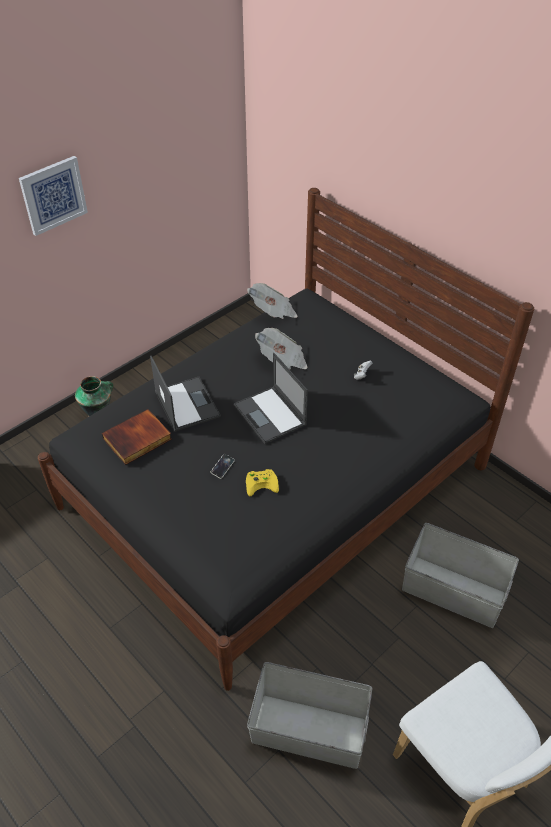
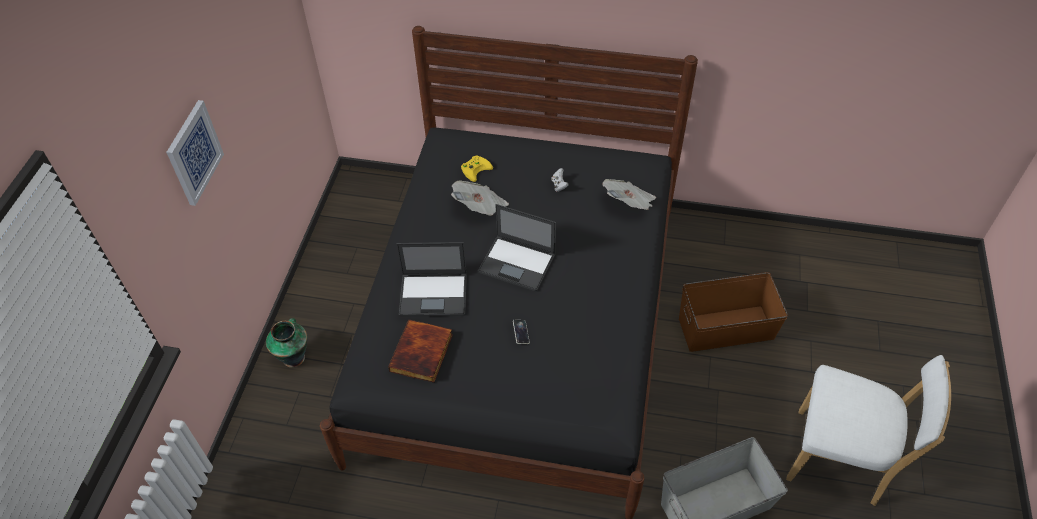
camera: 35 degrees left, 5 degrees up
laptop [150,356,221,432] -> laptop turned 150 degrees clockwise [397,242,467,317]
yellow game controller [246,469,279,496] -> yellow game controller moved to [461,155,493,182]
newspaper [247,283,298,319] -> newspaper moved to [602,179,656,210]
grey storage box [402,523,519,628] -> brown storage box [679,272,788,352]

